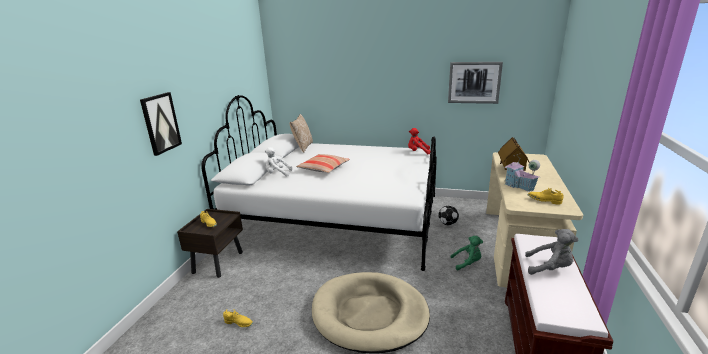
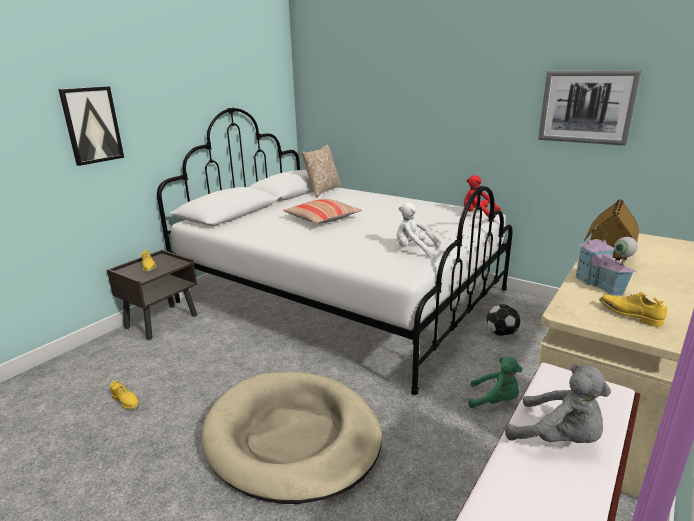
camera: 20 degrees right, 0 degrees up
white plush toy [265,147,292,177] -> white plush toy moved to [396,202,441,256]

